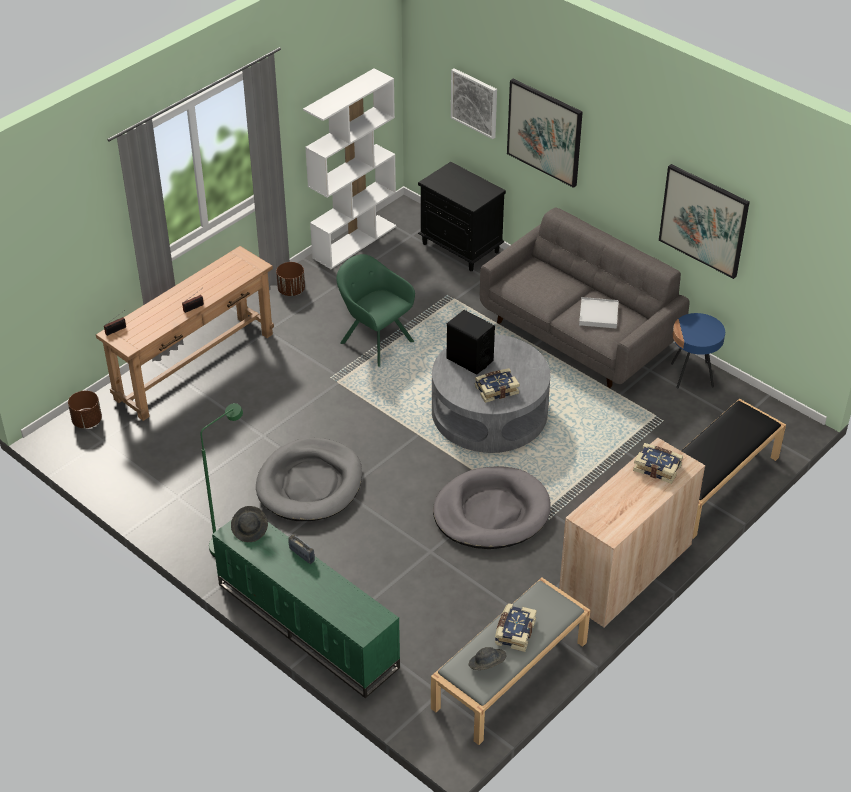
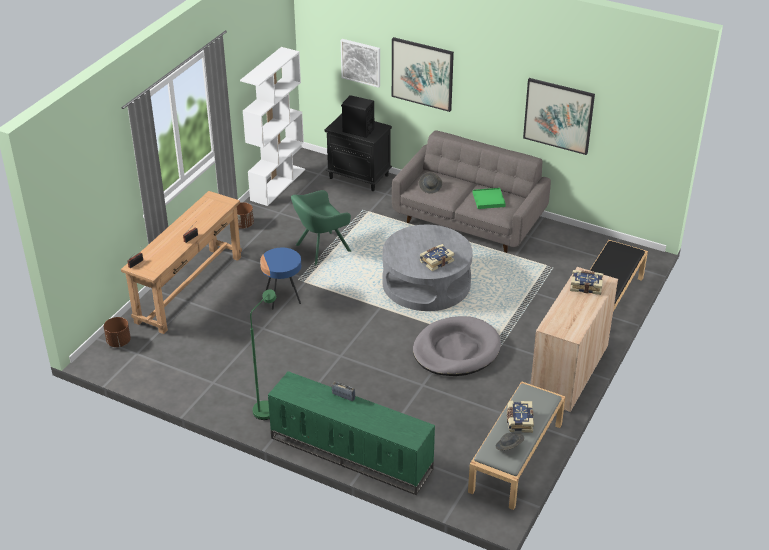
camera: 15 degrees left, 5 degrees down
grey hat [231,506,268,542] -> grey hat moved to [419,172,442,193]
grey dog bed [256,438,362,521] -> none
green armchair [336,254,415,367] -> green armchair turned 60 degrees counterclockwise [291,190,351,266]
black speaker [447,310,495,375] -> black speaker moved to [341,95,374,138]
white tray [579,297,619,329] -> green tray [473,188,506,209]
blue side table [671,313,725,389] -> blue side table moved to [260,248,301,309]

